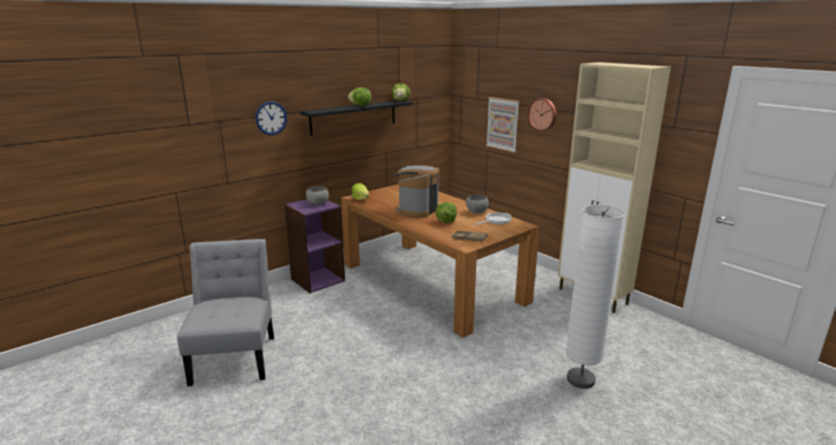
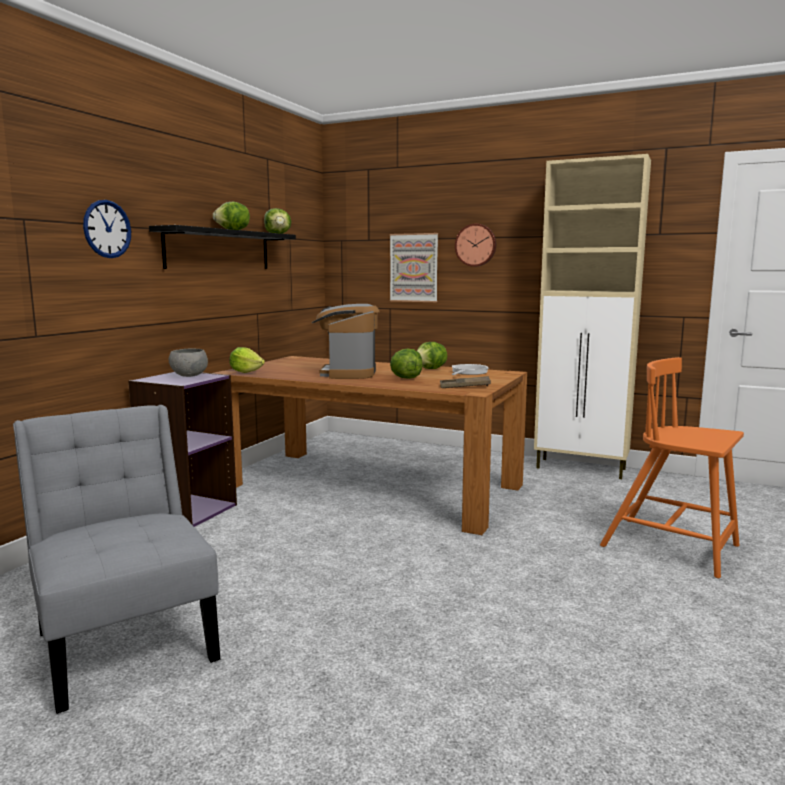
camera: 25 degrees left, 10 degrees down
grey bowl [466,194,489,213] -> lettuce [417,342,447,369]
white floor lamp [566,205,625,389] -> orange chair [600,357,744,578]

